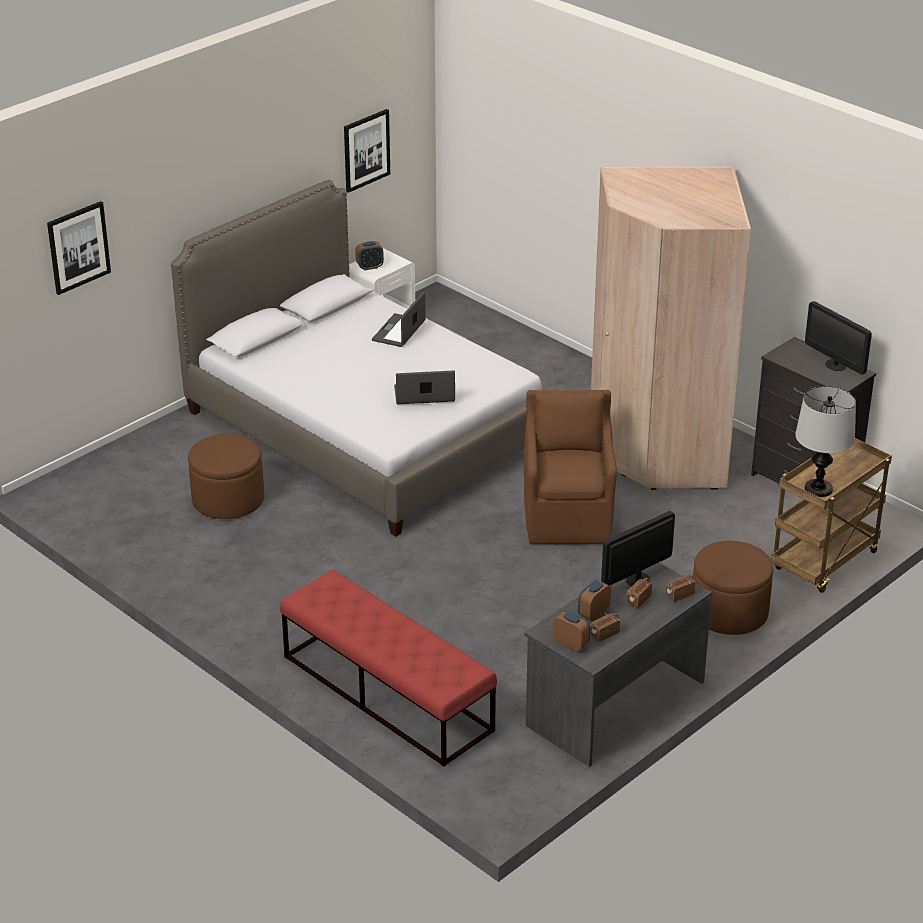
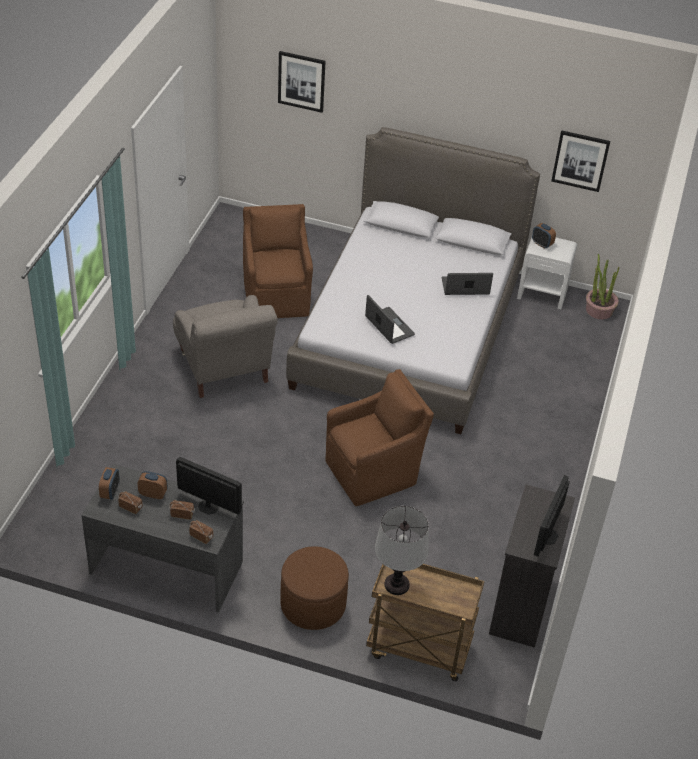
camera: 60 degrees right, 10 degrees up
brown ottoman [188,434,264,519] -> brown armchair [243,204,313,318]
red bench [280,570,497,767] -> none
beige wardrobe [591,167,751,490] -> none
none -> grey armchair [173,295,278,398]
none -> potted plant [586,254,619,319]

